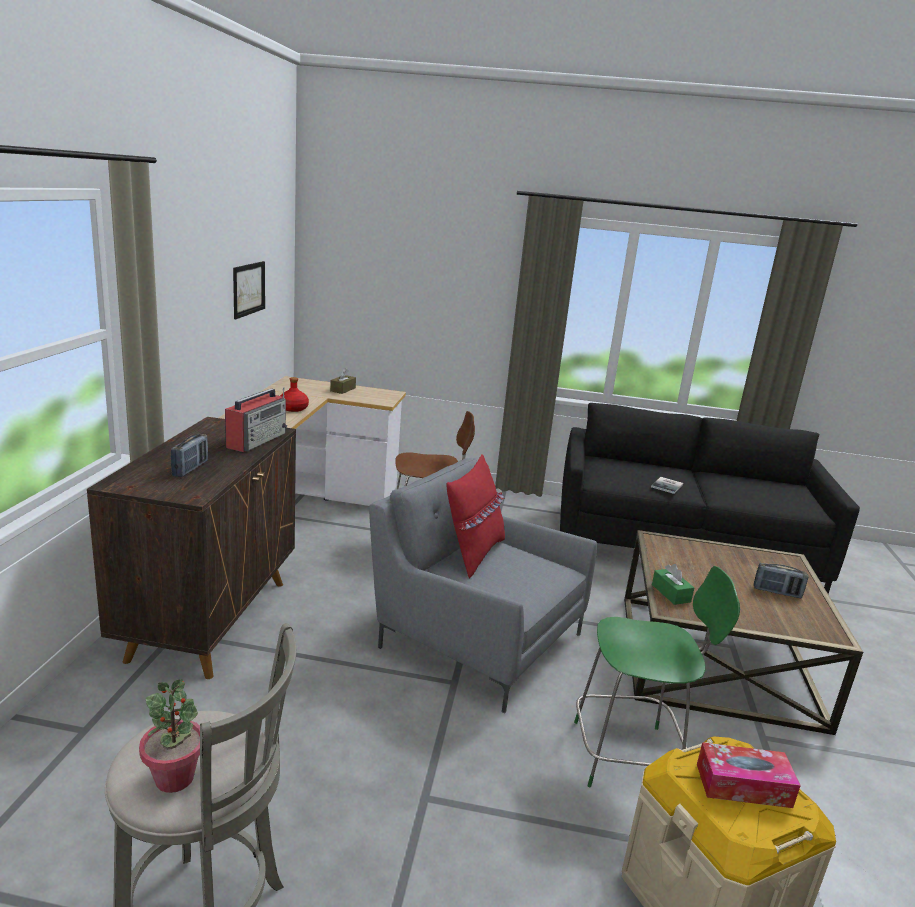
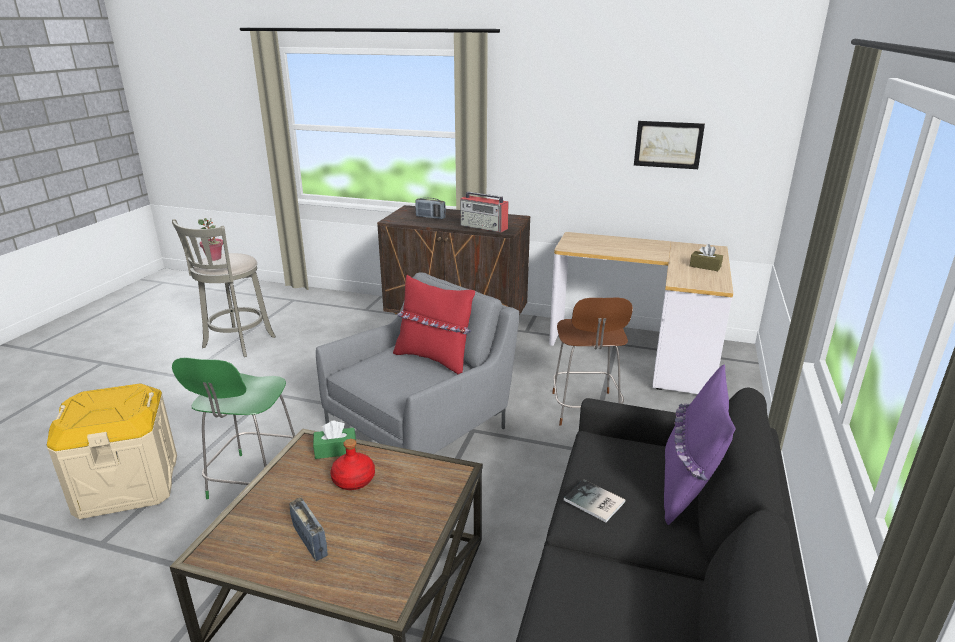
camera: 100 degrees right, 5 degrees up
red bottle [280,377,309,412] -> red bottle moved to [330,439,375,490]
tissue box [697,742,801,808] -> none
radio [754,563,809,598] -> radio turned 120 degrees clockwise [289,498,328,561]
none -> purple pillow [664,364,735,525]

